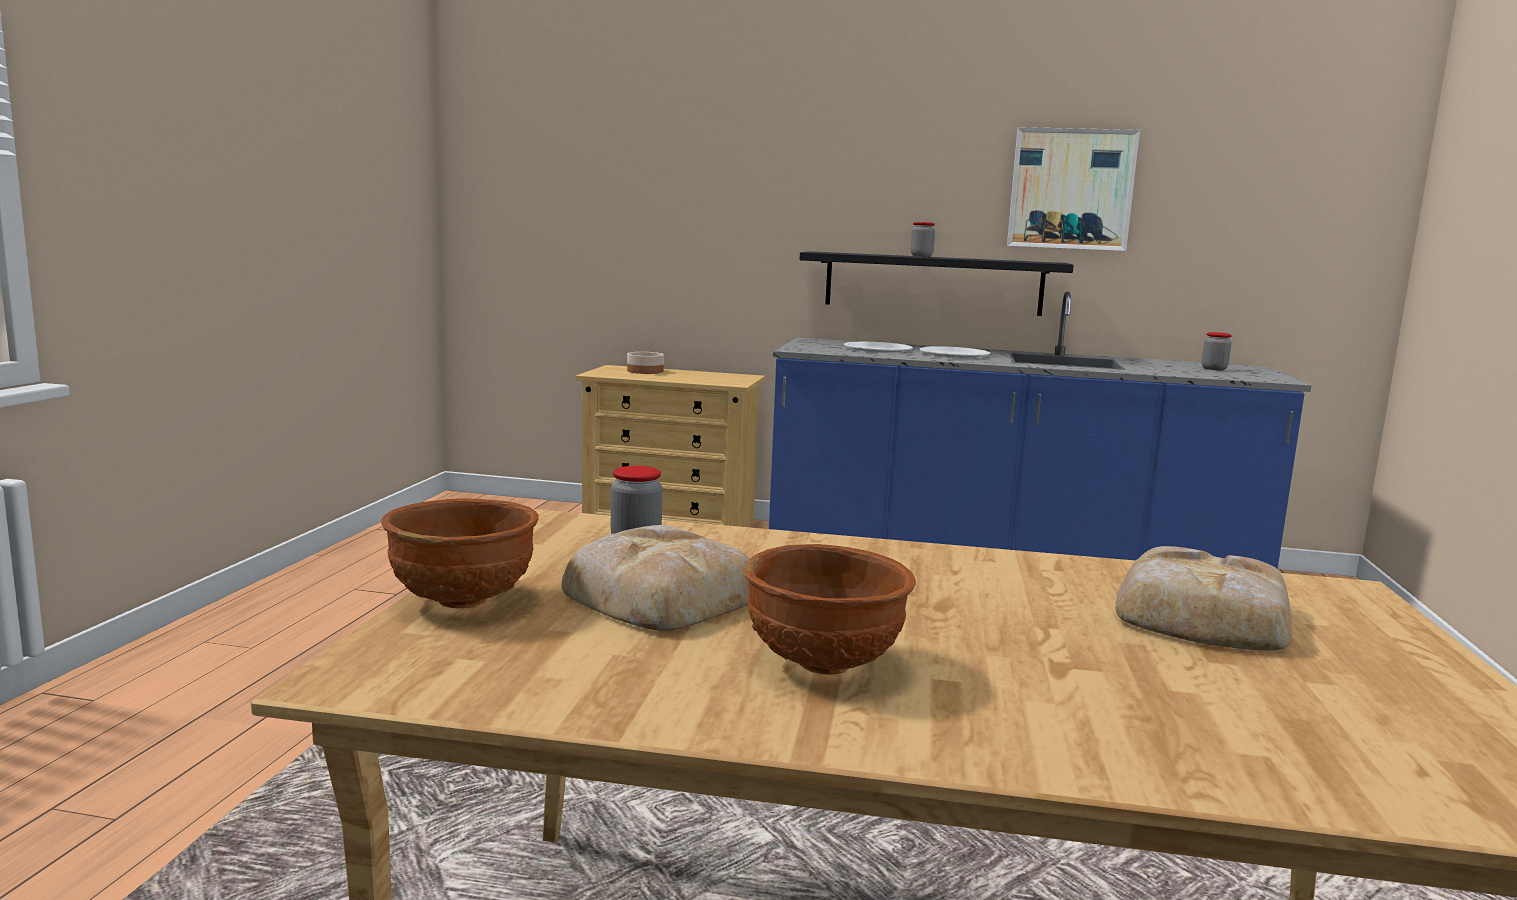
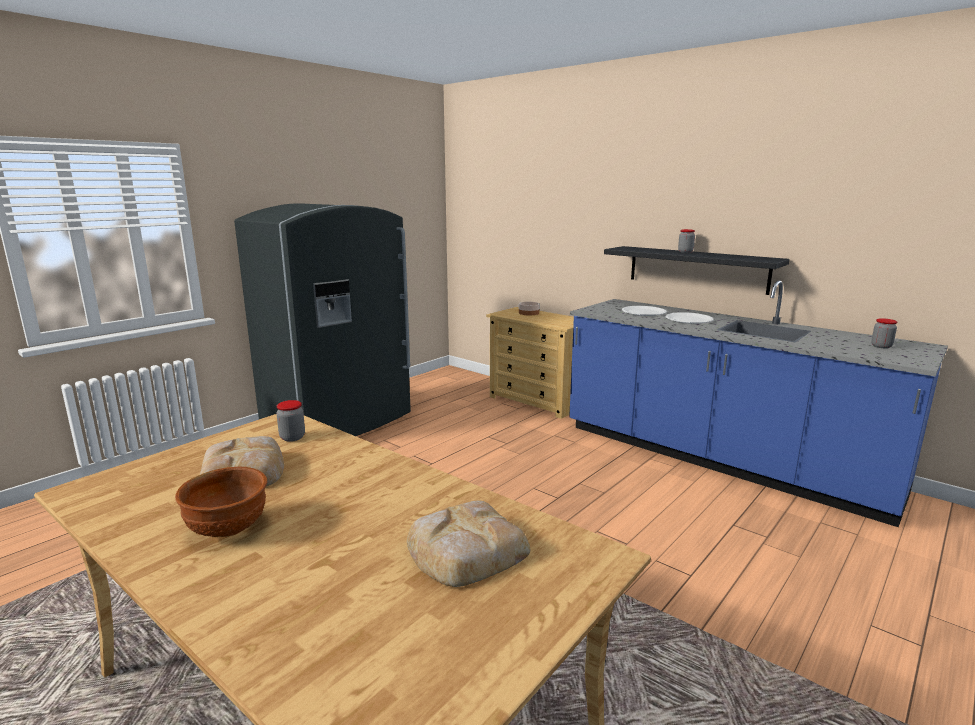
camera: 30 degrees right, 5 degrees up
brown bowl [381,498,539,608] -> none
picture [1007,127,1140,251] -> none
none -> grey fridge [234,203,411,436]

